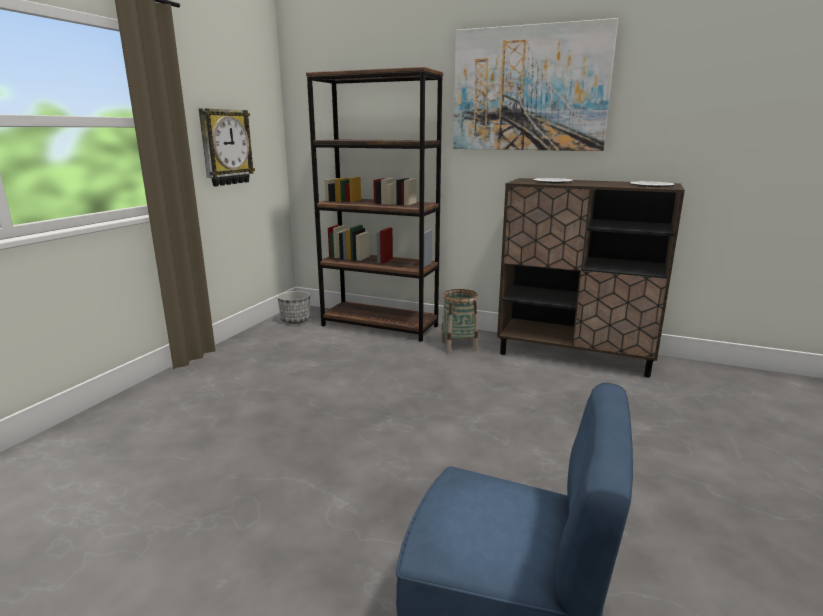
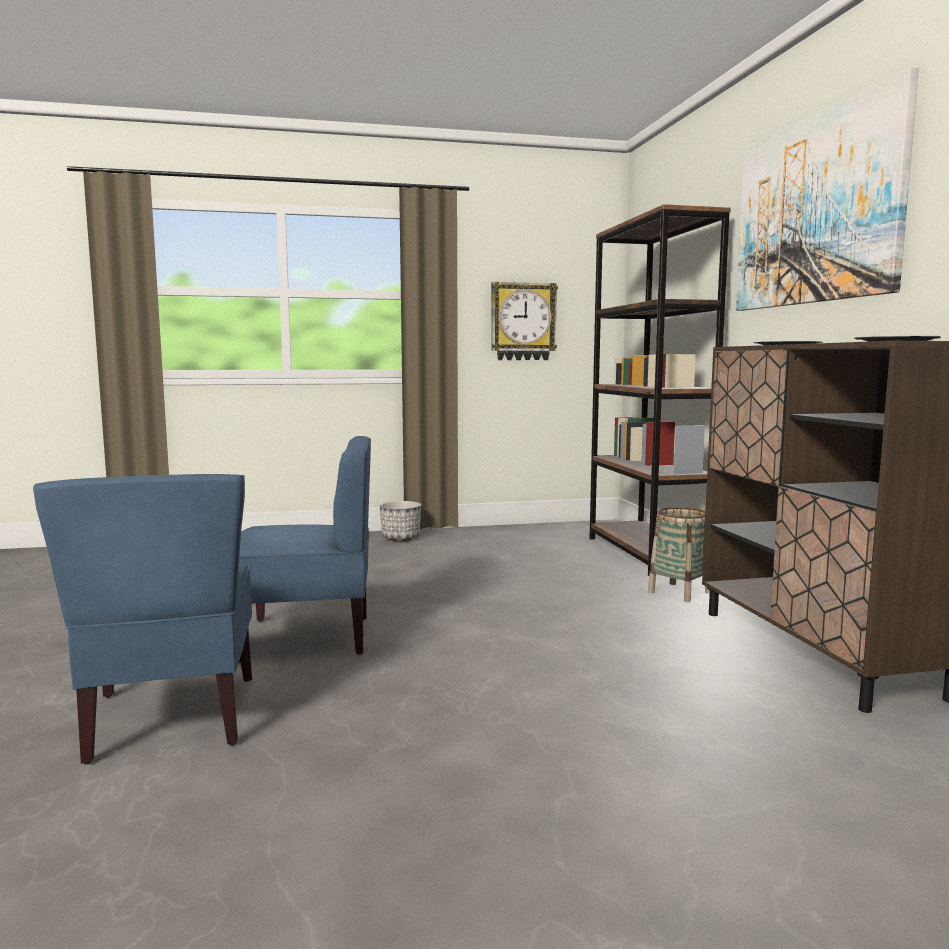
camera: 55 degrees right, 10 degrees down
planter [277,291,310,324] -> planter moved to [380,501,421,541]
none -> blue chair [239,436,371,663]

